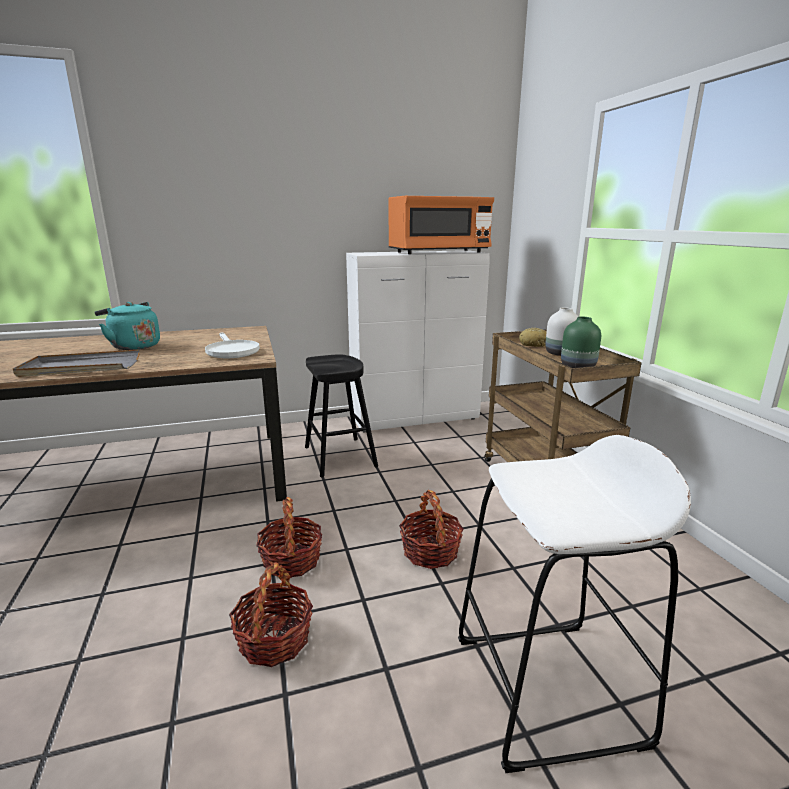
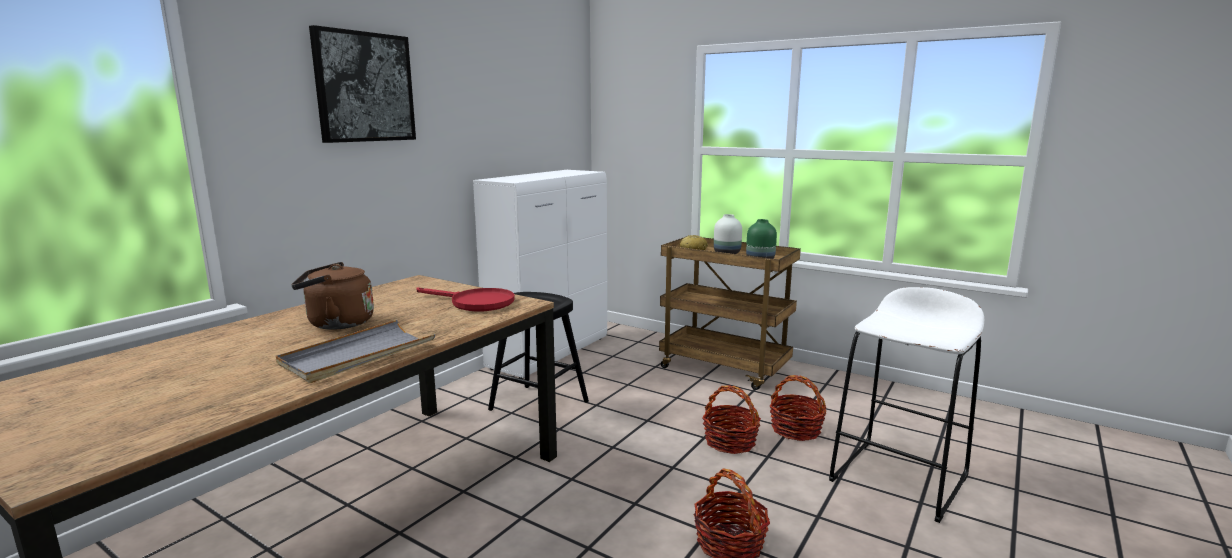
camera: 40 degrees left, 5 degrees down
turquoise kettle [95,302,160,350] -> brown kettle [291,262,374,330]
white frying pan [205,332,260,358] -> red frying pan [416,288,515,312]
basket [256,497,322,578] -> basket moved to [769,375,826,441]
orange microwave [389,196,494,254] -> none
none -> picture [309,25,416,143]

